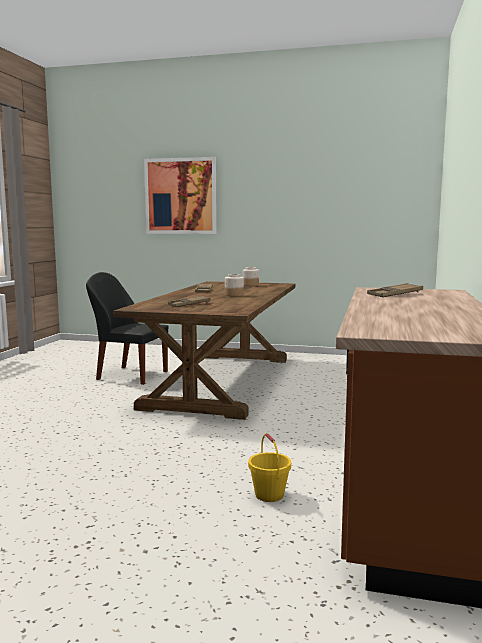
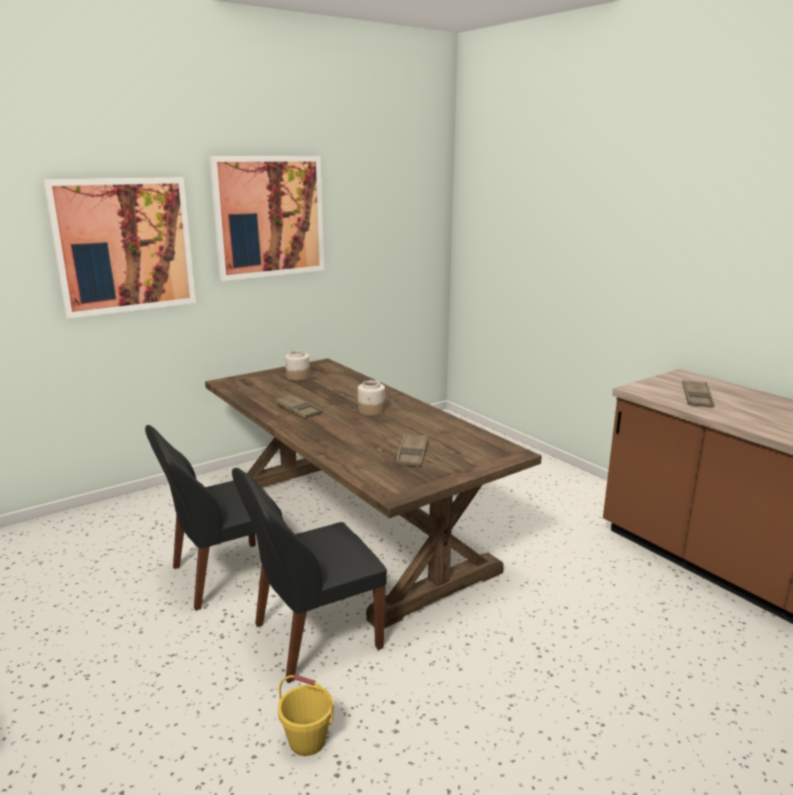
camera: 50 degrees left, 10 degrees up
yellow bucket [248,433,291,502] -> yellow bucket moved to [278,675,334,756]
none -> picture [209,156,324,281]
none -> black chair [232,468,387,683]

